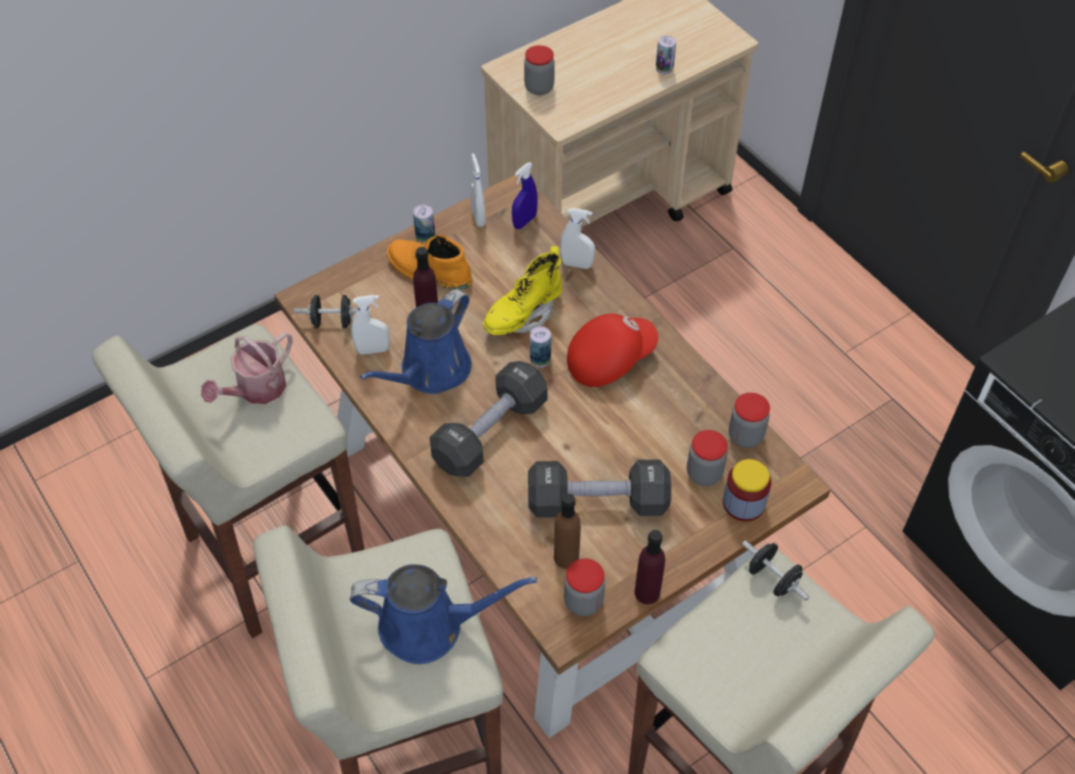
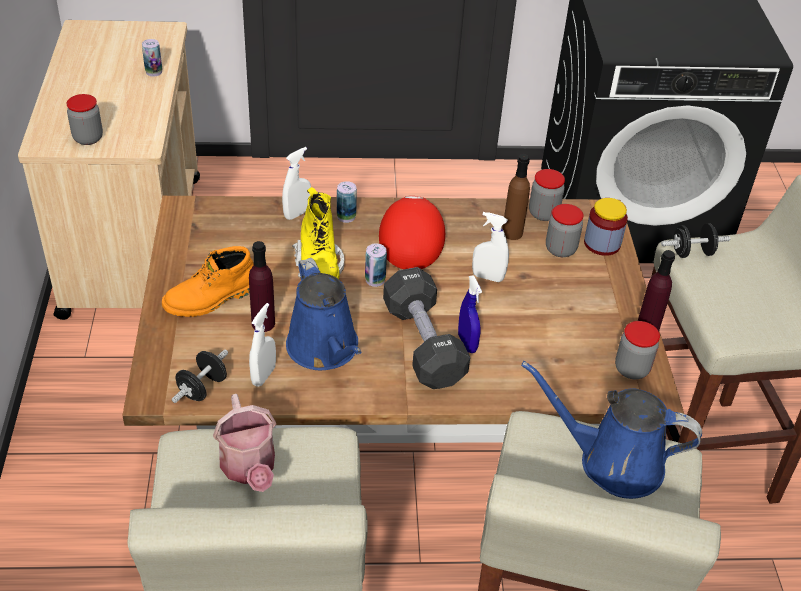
camera: 60 degrees left, 10 degrees down
blue watering can [350,564,537,664] -> blue watering can turned 105 degrees counterclockwise [521,361,702,499]
can [413,204,435,243] -> can moved to [337,181,357,223]
white spray bottle [470,153,486,227] -> white spray bottle moved to [472,212,509,282]
blue spray bottle [512,162,538,229] -> blue spray bottle moved to [458,275,482,353]
black dumbbell [528,459,671,518] -> none
brown bottle [554,493,581,569] -> brown bottle moved to [502,154,530,240]

